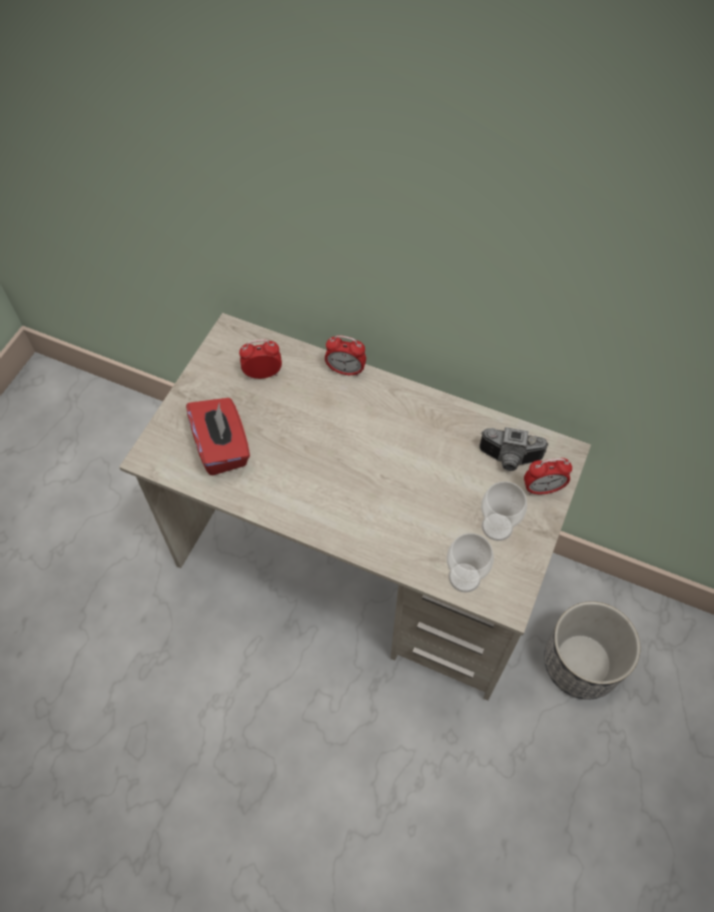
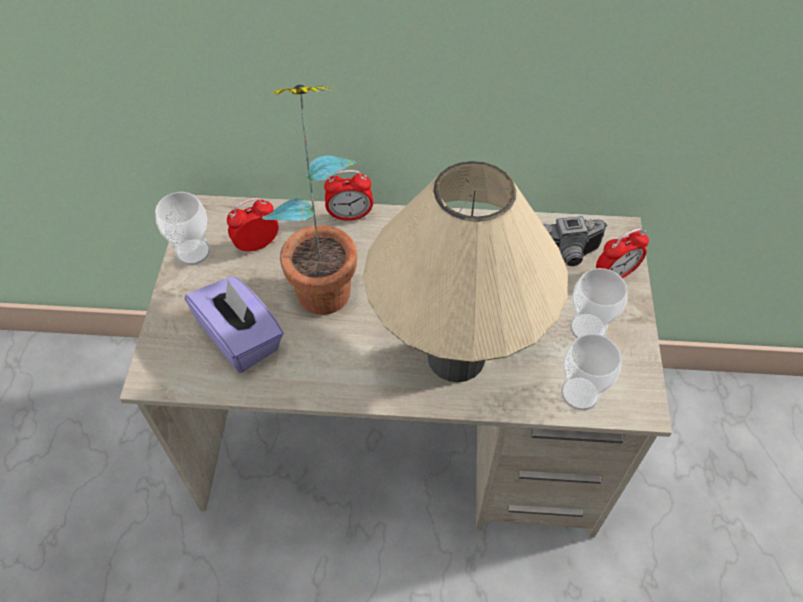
camera: 20 degrees left, 5 degrees down
red tissue box [186,398,250,475] -> purple tissue box [185,276,284,373]
planter [544,601,640,700] -> none
none -> cup [155,192,210,265]
none -> potted plant [262,85,357,315]
none -> beige table lamp [363,161,568,382]

